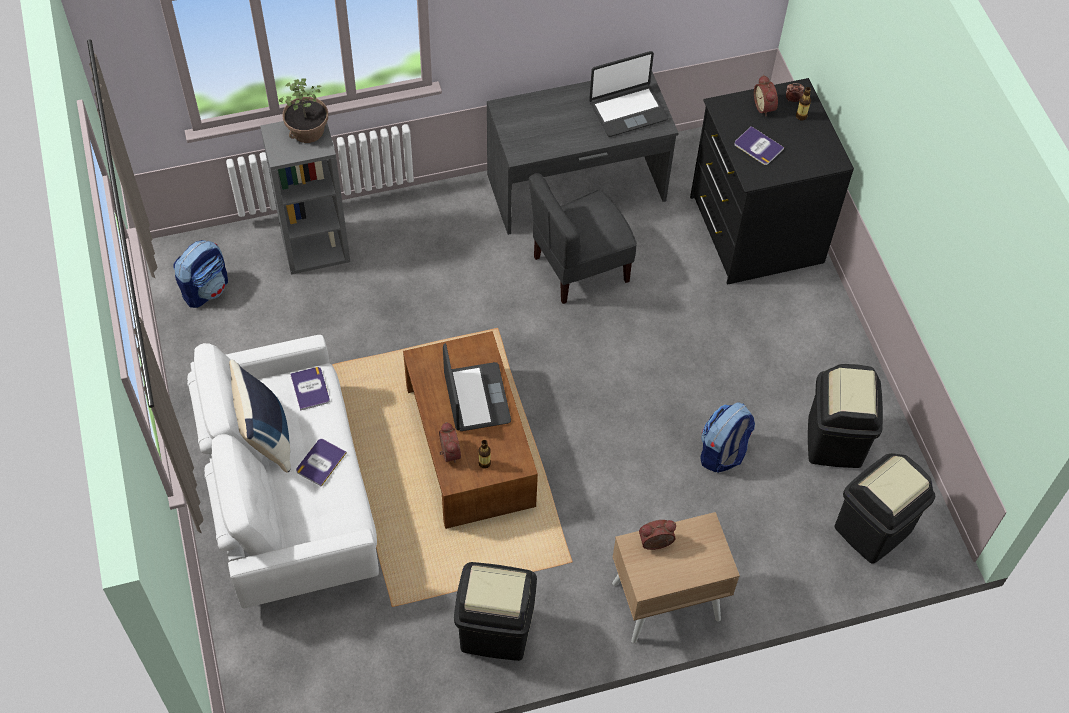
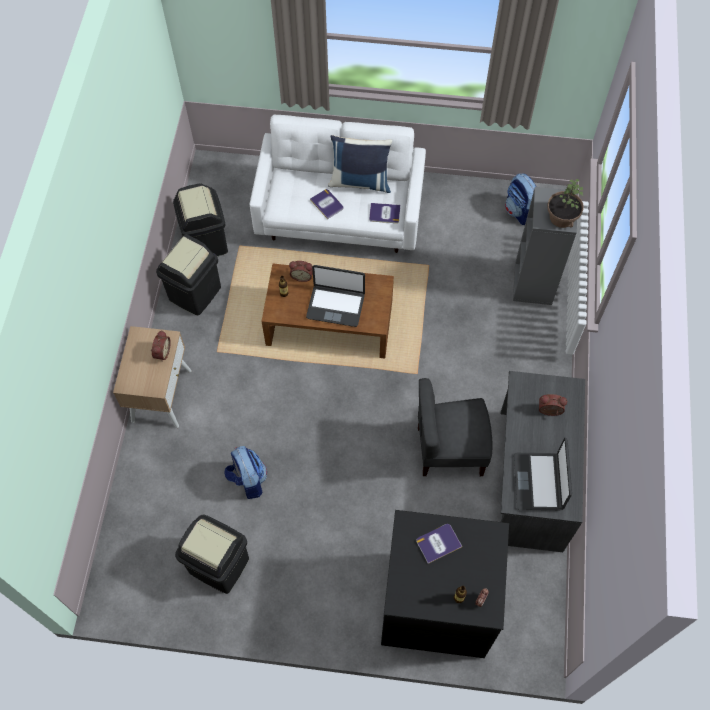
camera: 115 degrees right, 5 degrees up
grey chair [529,173,637,304] -> grey chair turned 90 degrees counterclockwise [418,378,493,476]
alarm clock [754,75,778,116] -> alarm clock moved to [539,394,567,416]
black trash can [835,453,935,564] -> black trash can moved to [173,183,228,256]

